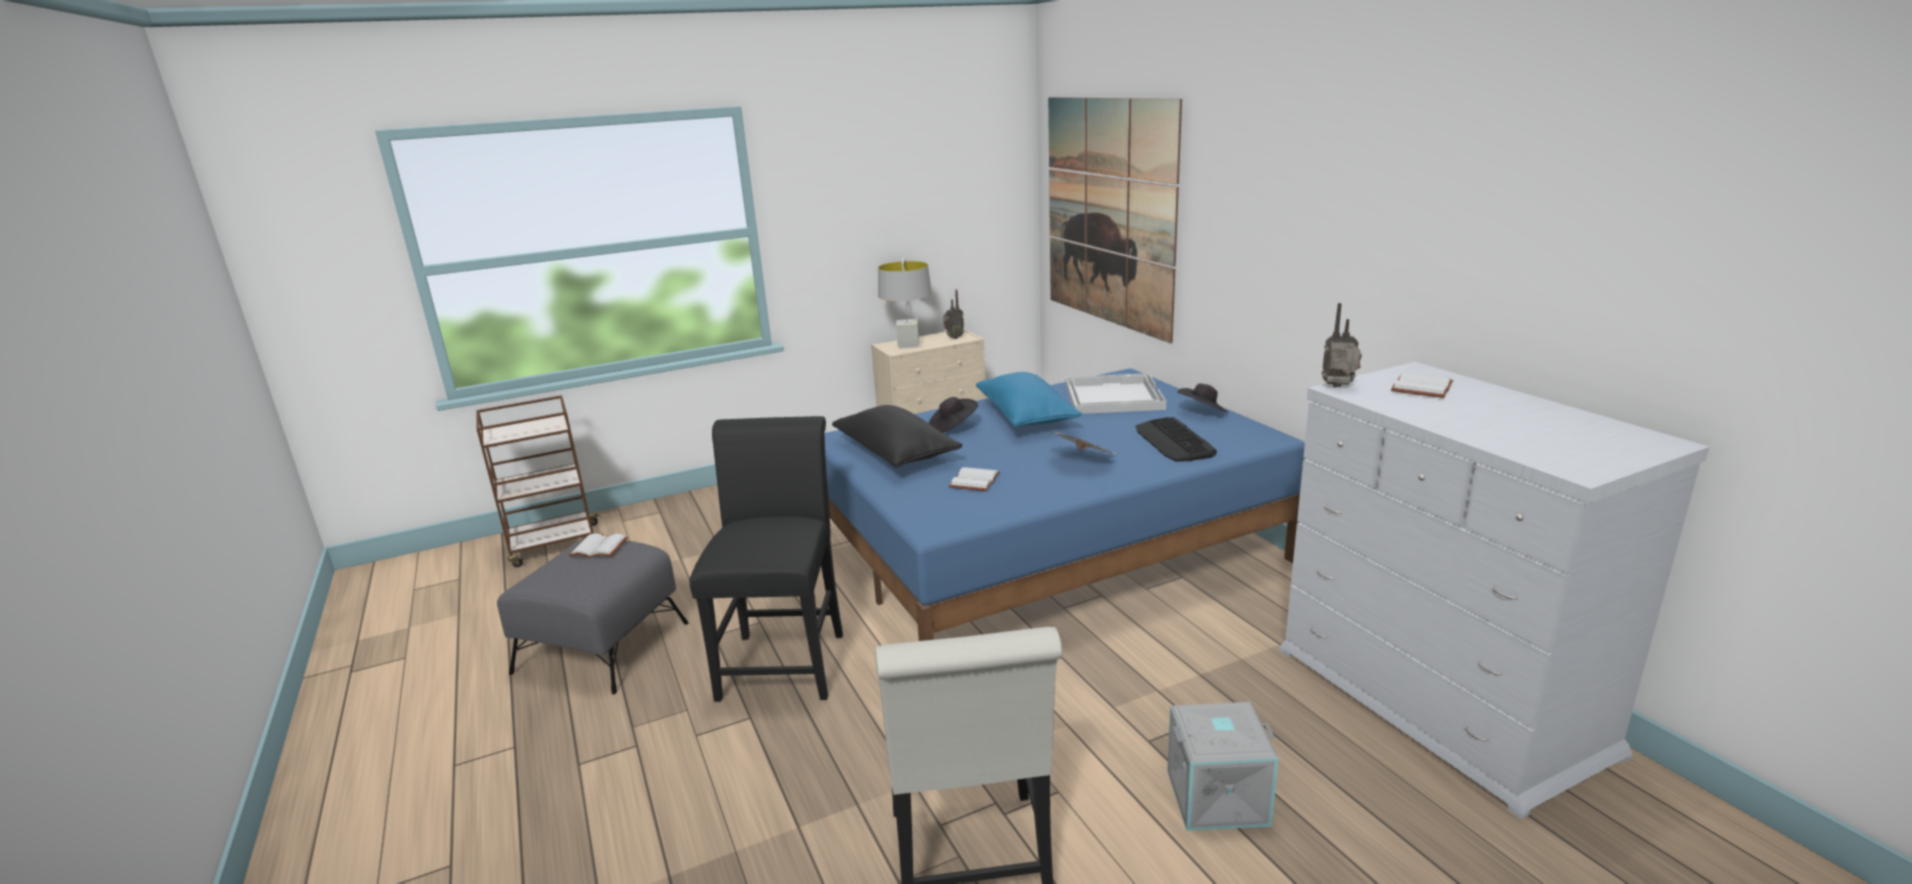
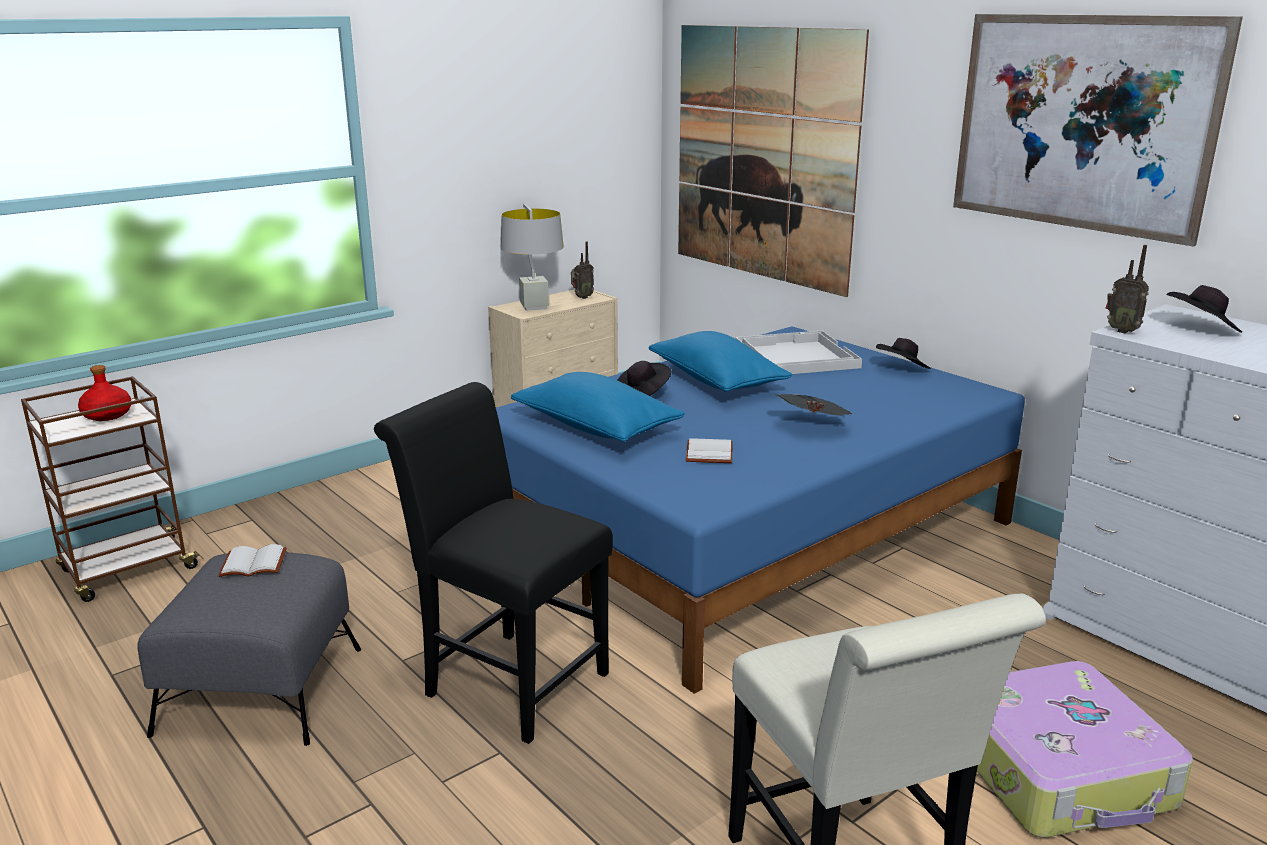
camera: 15 degrees left, 0 degrees up
black chair [690,416,843,702] -> black chair turned 45 degrees counterclockwise [374,382,613,744]
black pillow [832,405,962,468] -> blue pillow [511,372,685,442]
keyboard [1136,417,1217,462] -> none
grey storage box [1167,702,1279,831] -> suitcase [977,661,1193,838]
radio [1322,303,1362,387] -> radio turned 135 degrees counterclockwise [1106,245,1149,333]
white book [1391,372,1453,398] -> black hat [1166,285,1242,333]
none -> red bottle [78,365,131,421]
none -> picture [953,14,1243,246]

